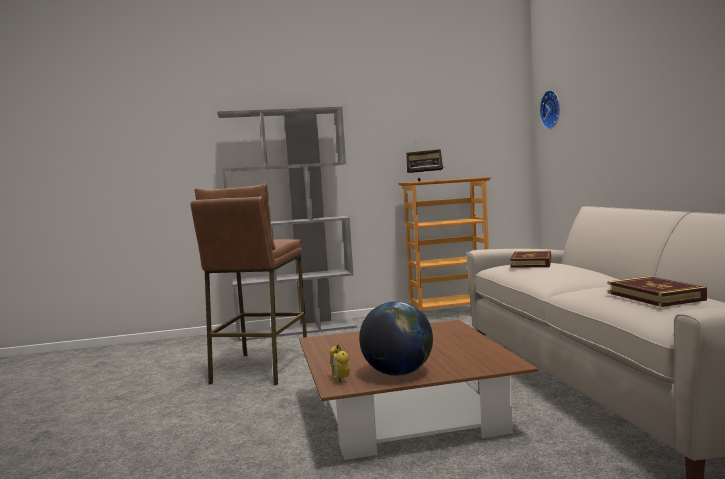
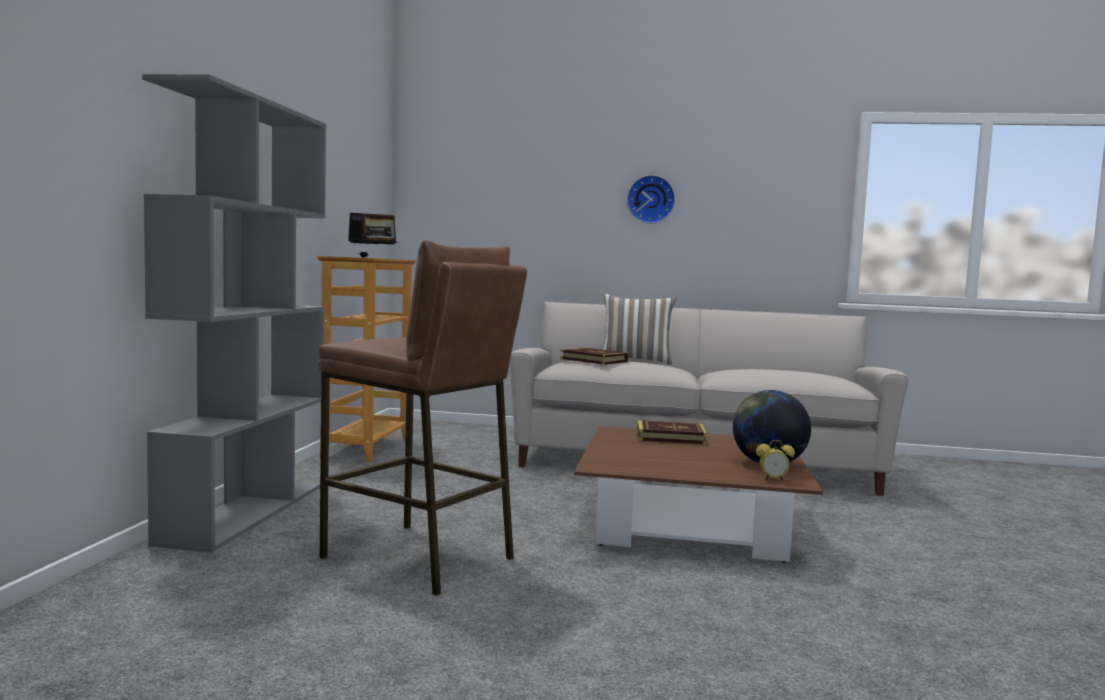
camera: 70 degrees left, 0 degrees up
wall clock [540,90,560,129] -> wall clock moved to [627,175,675,224]
book [608,276,707,307] -> book moved to [637,420,707,445]
none -> pillow [603,294,677,365]

